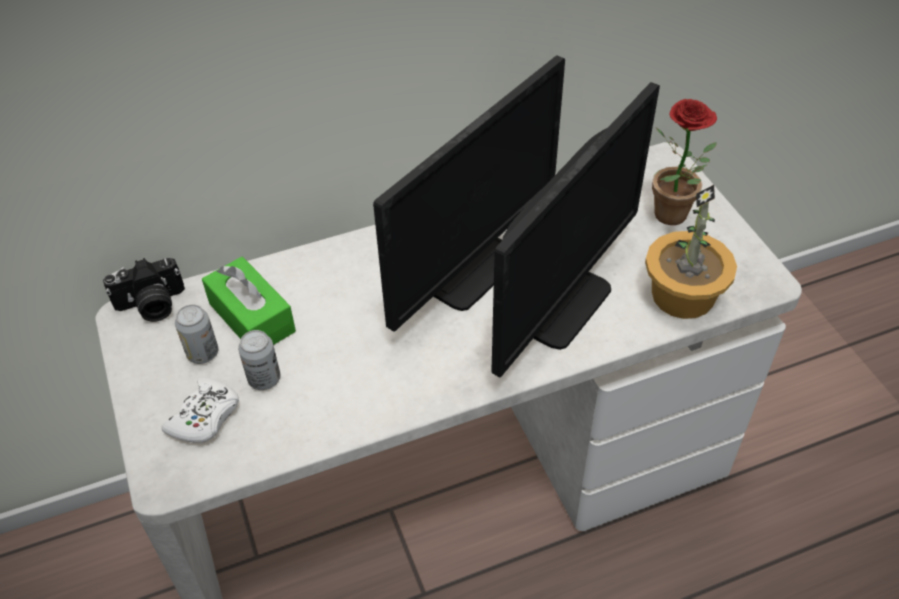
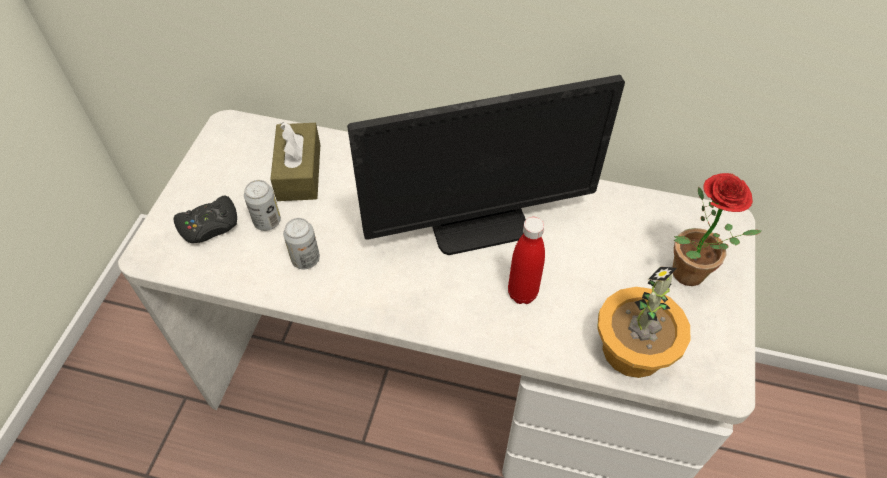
camera: 35 degrees right, 5 degrees up
camera [103,258,185,322] -> none
white game controller [161,377,239,443] -> black game controller [173,195,237,243]
can [175,305,218,364] -> can moved to [283,218,320,269]
green tissue box [202,257,296,345] -> brown tissue box [270,122,320,201]
monitor [491,82,660,377] -> red bottle [508,217,545,304]

